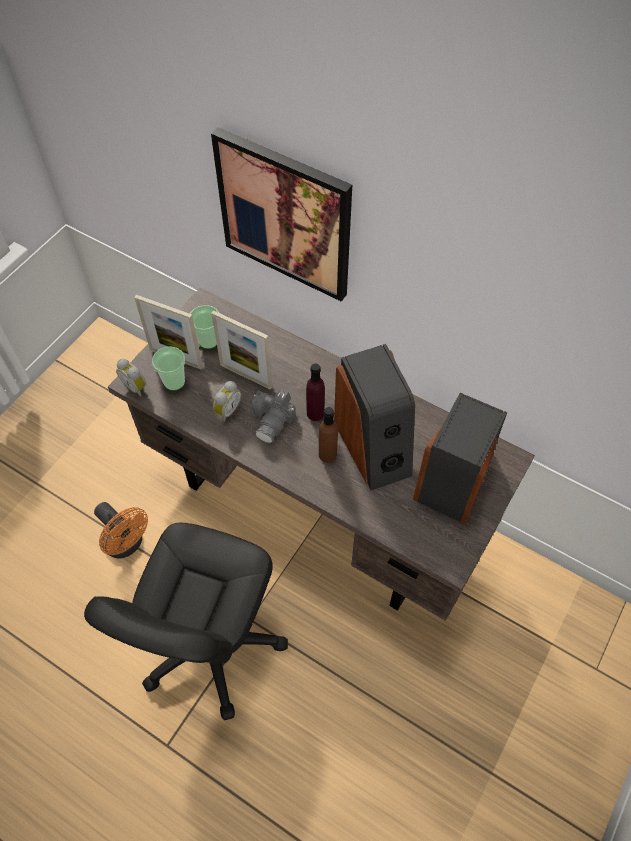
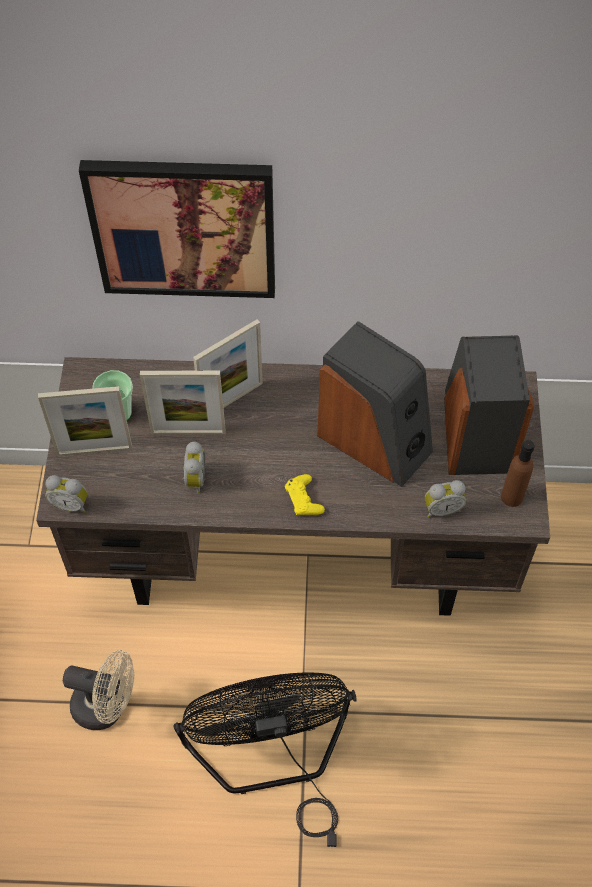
camera: 30 degrees left, 0 degrees up
black office chair [84,523,288,720] -> black fan [173,673,357,847]
orange fan [94,502,148,559] -> beige fan [63,650,134,730]
cup [152,346,185,391] -> none
camera [252,389,296,443] -> none
purple bottle [306,364,325,421] -> none
brown bottle [319,407,338,463] -> brown bottle moved to [501,440,534,507]
none -> picture frame [193,319,263,408]
none -> yellow game controller [285,474,325,515]
none -> alarm clock [425,480,466,518]

